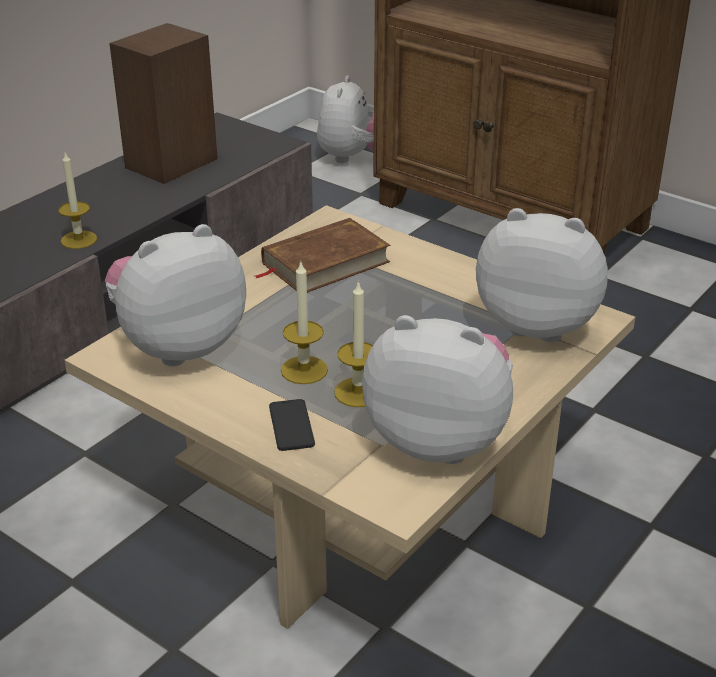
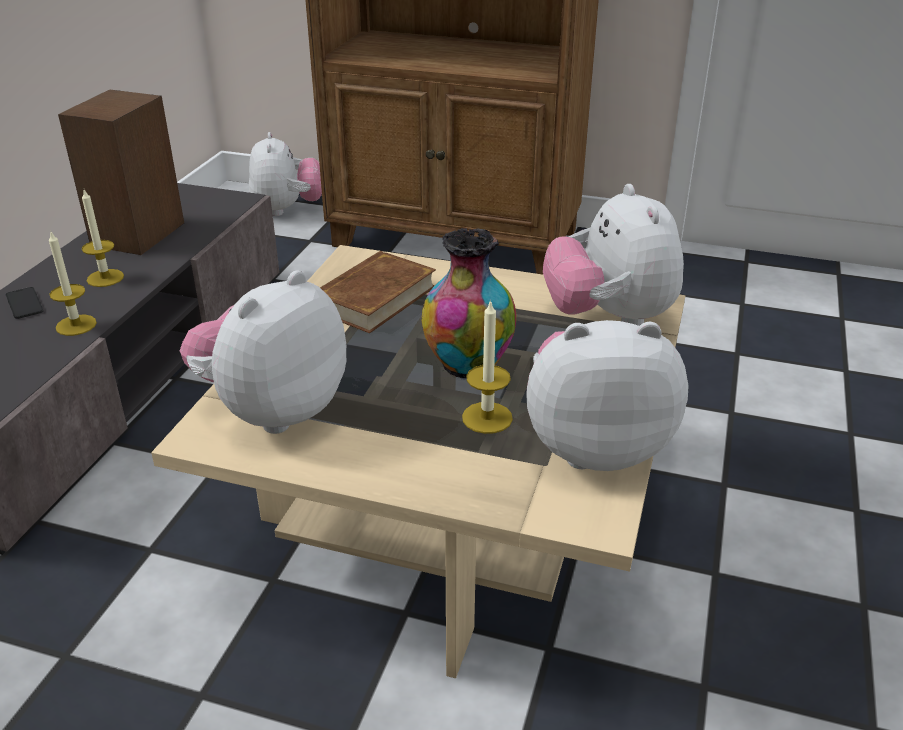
camera: 20 degrees left, 0 degrees up
phone [269,399,315,451] -> phone moved to [6,287,44,319]
candle [281,260,328,384] -> candle moved to [82,190,124,287]
plush toy [476,208,608,343] -> plush toy turned 105 degrees counterclockwise [543,184,684,326]
none -> vase [422,228,516,380]

